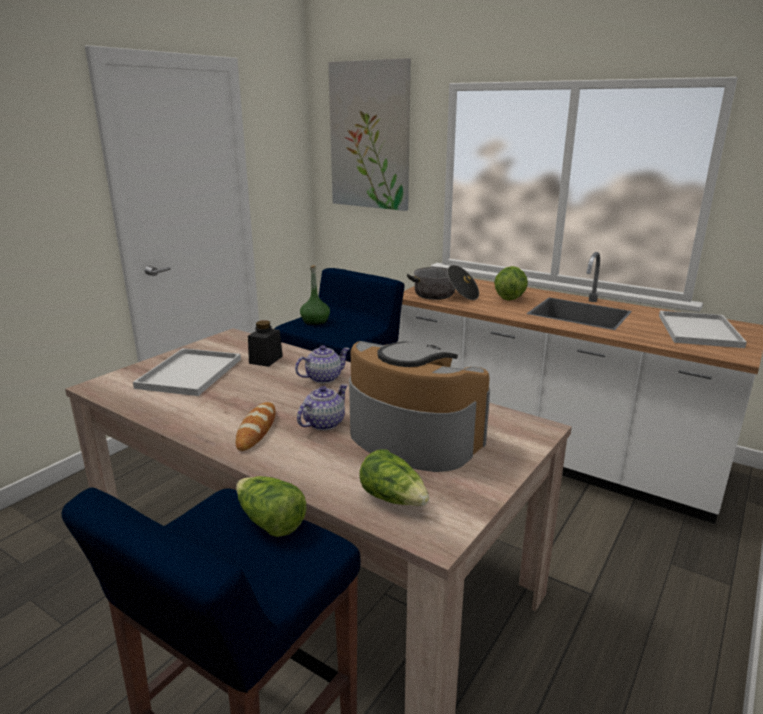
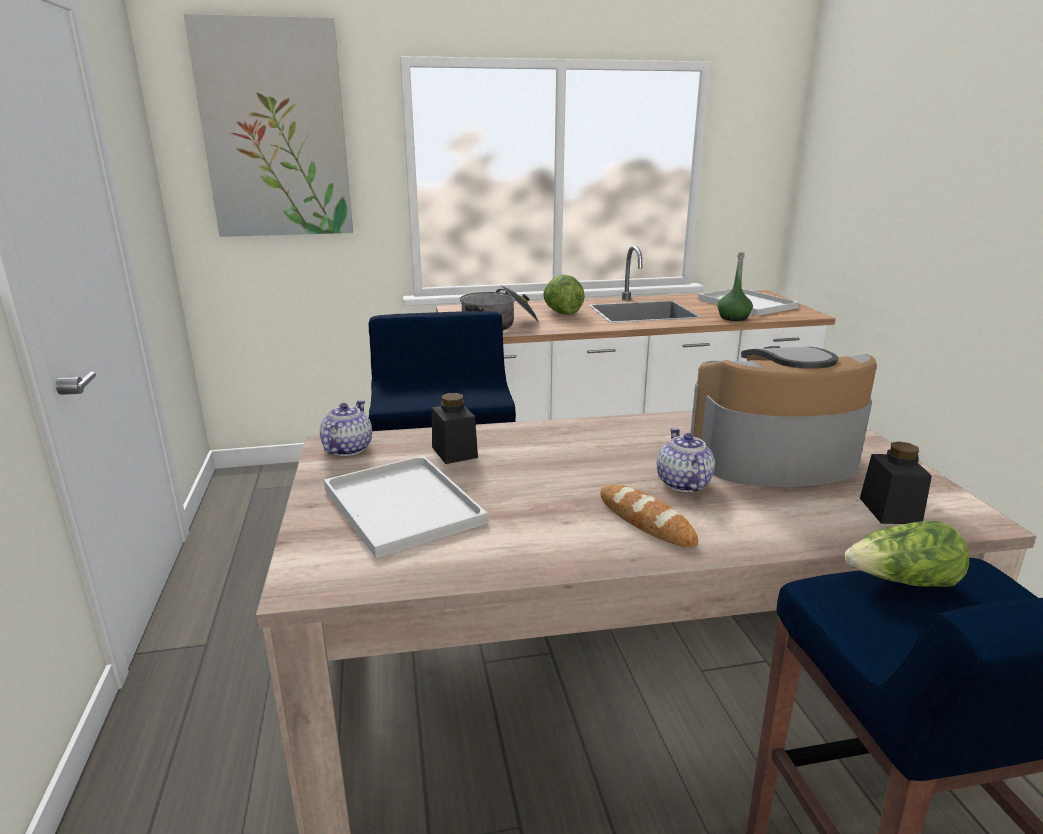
camera: 45 degrees left, 0 degrees up
teapot [295,345,350,383] -> teapot moved to [320,400,372,456]
green bottle [300,265,330,325] -> green bottle moved to [717,252,753,321]
lettuce [359,449,429,506] -> black jar [860,441,932,524]

